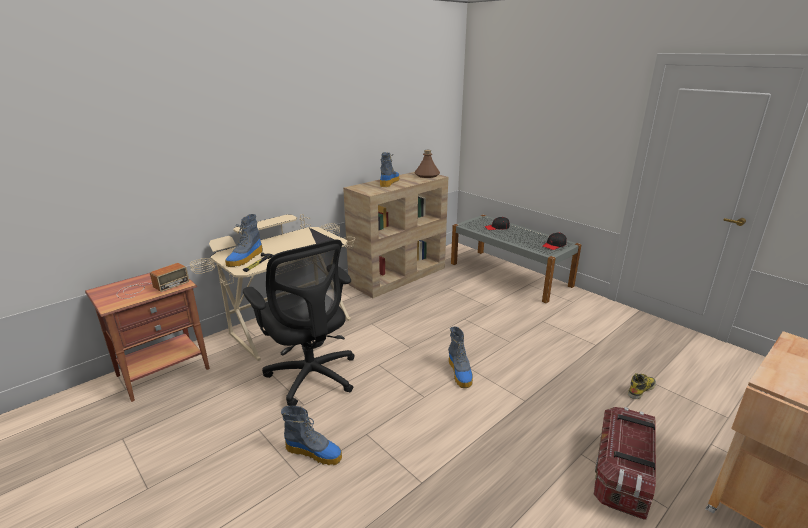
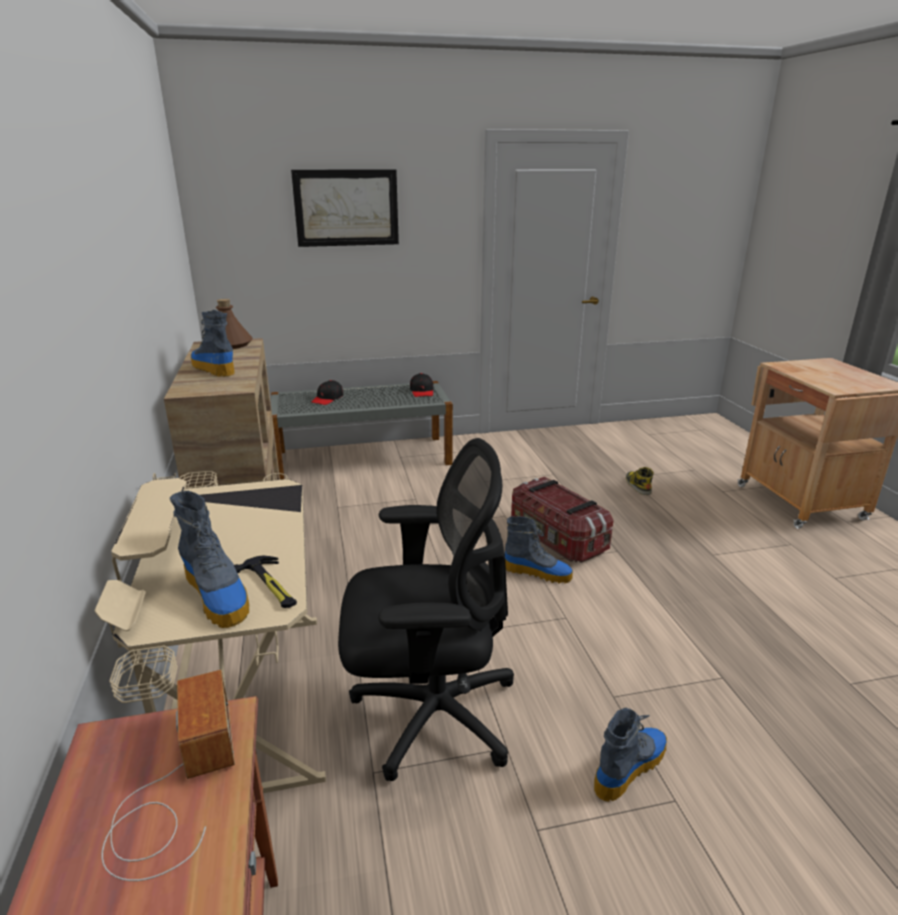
camera: 60 degrees left, 0 degrees up
storage box [594,407,656,520] -> storage box moved to [511,477,613,563]
none -> picture [291,169,399,247]

